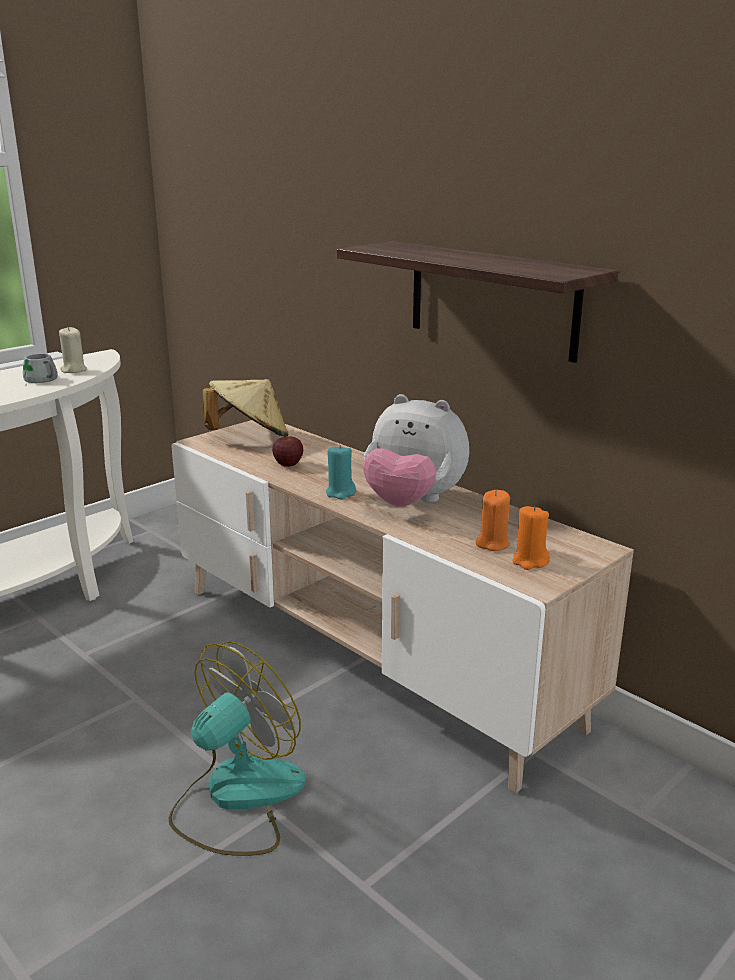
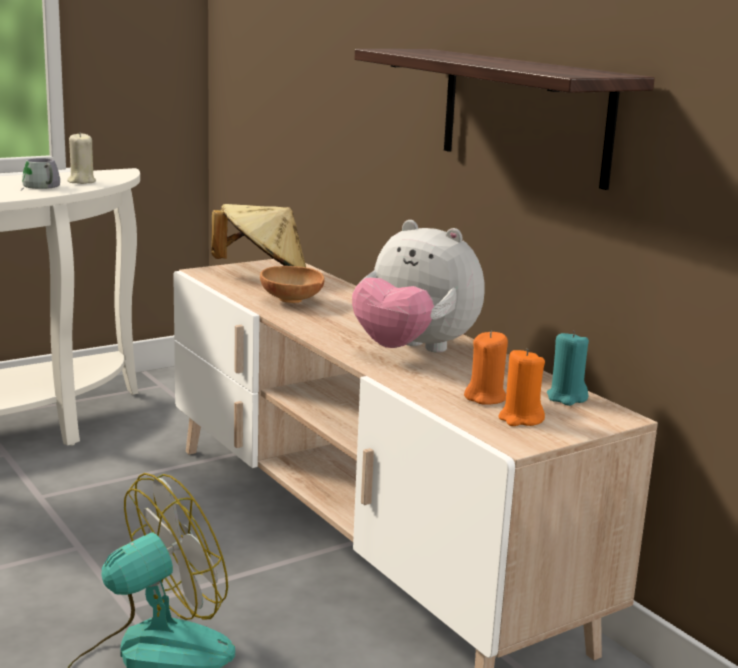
camera: 10 degrees right, 5 degrees down
apple [272,435,303,467] -> brown bowl [260,266,325,303]
turquoise candle [326,445,356,500] -> turquoise candle moved to [547,331,589,406]

